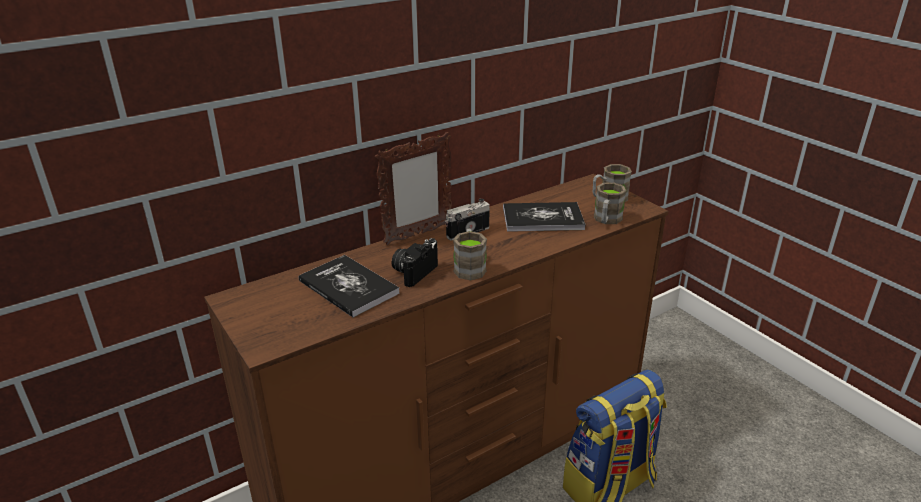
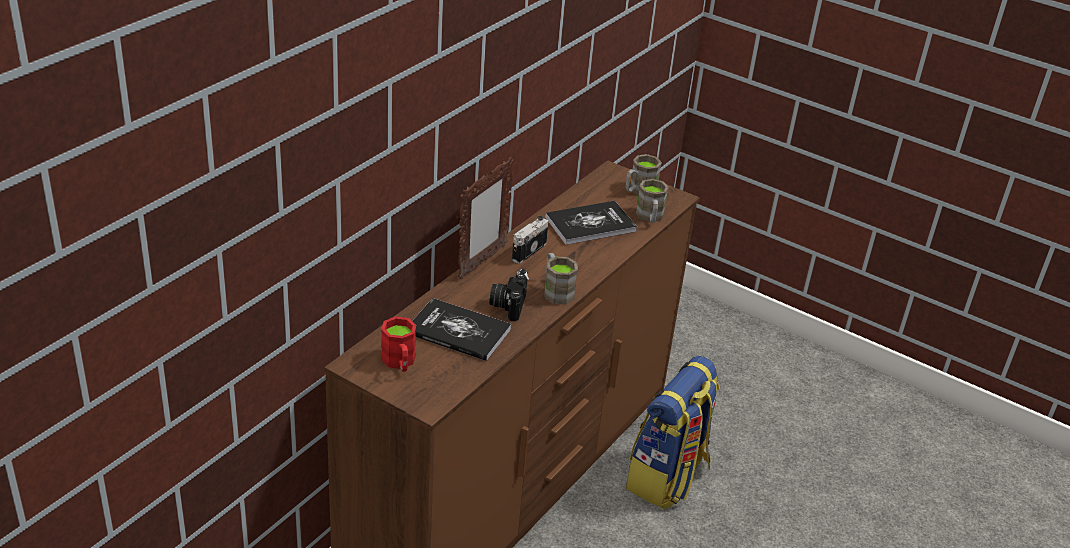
camera: 25 degrees left, 5 degrees up
none -> red mug [381,316,416,372]

